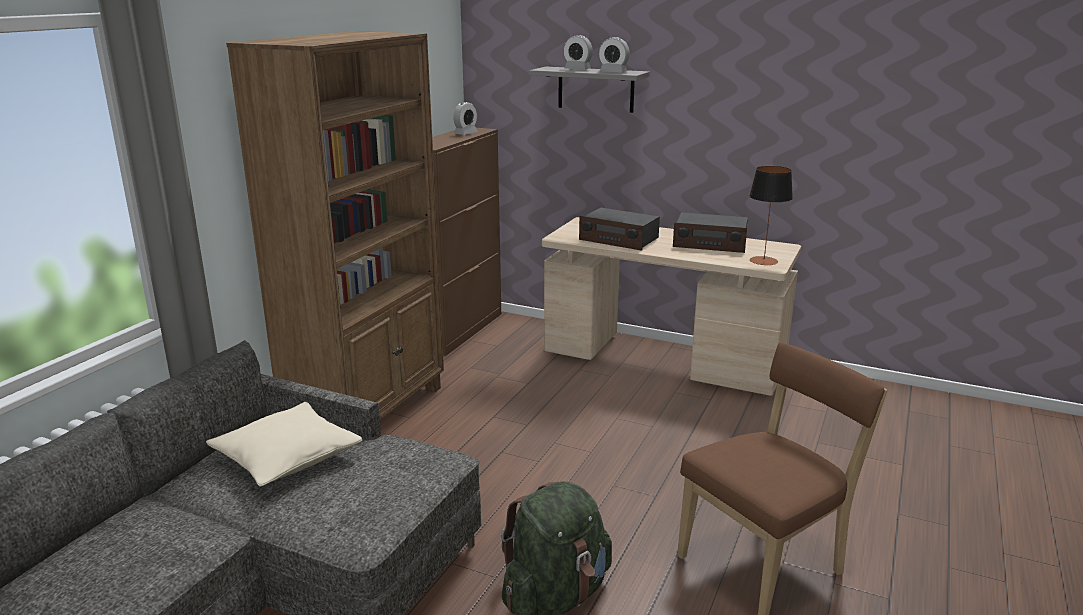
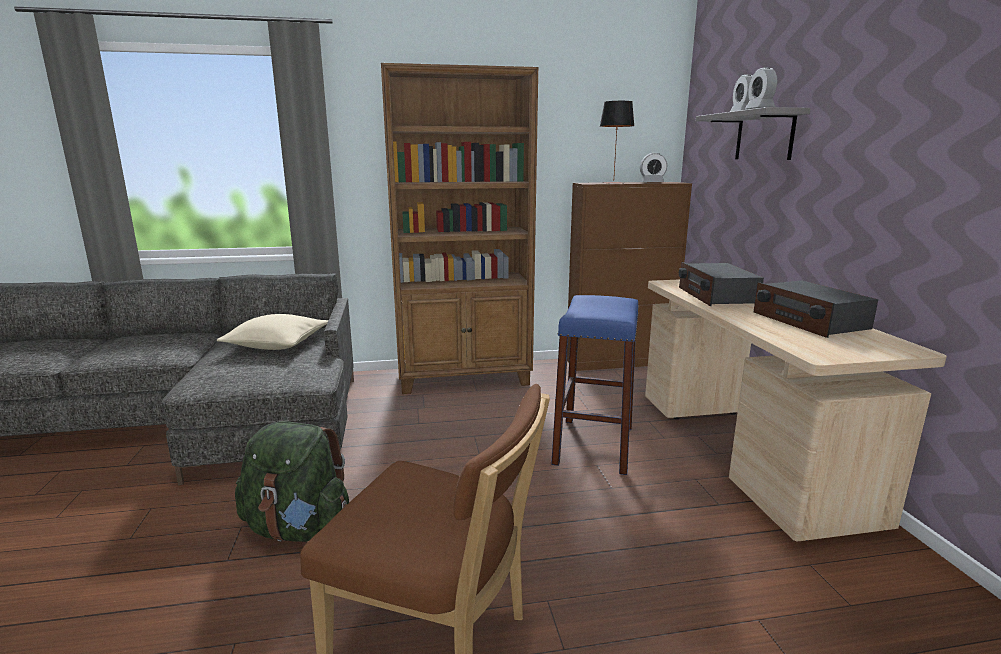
camera: 55 degrees right, 5 degrees down
table lamp [749,166,793,265] -> table lamp moved to [600,101,634,184]
none -> blue stool [551,295,639,475]

